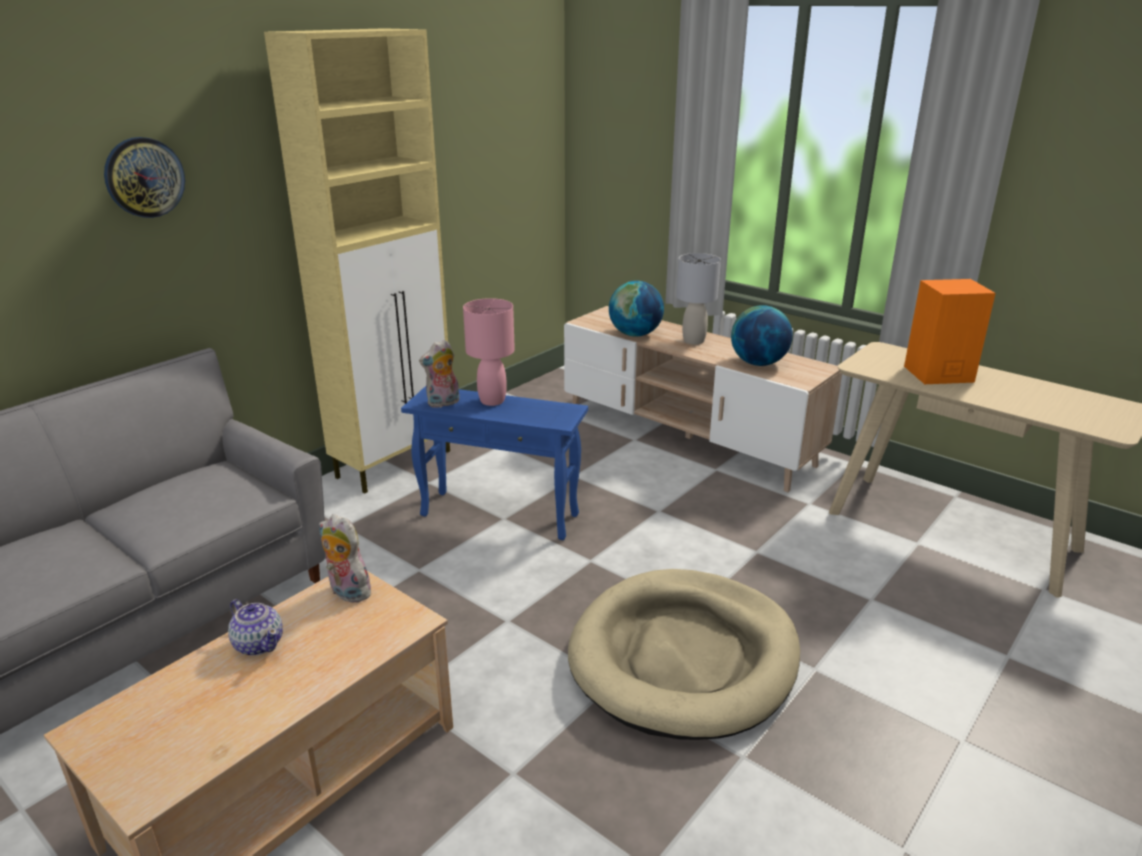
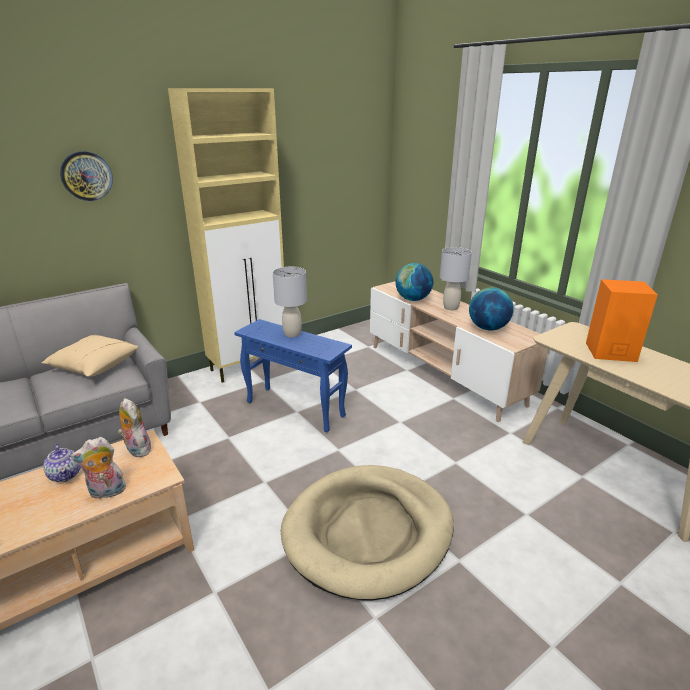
camera: 15 degrees right, 0 degrees up
plush toy [419,340,459,408] -> plush toy moved to [71,437,126,500]
pink table lamp [463,298,515,406] -> grey table lamp [273,267,307,337]
none -> beige pillow [42,335,138,377]

